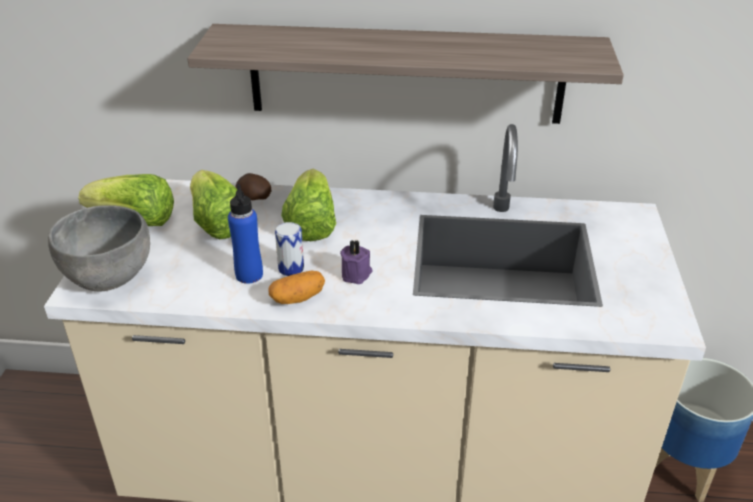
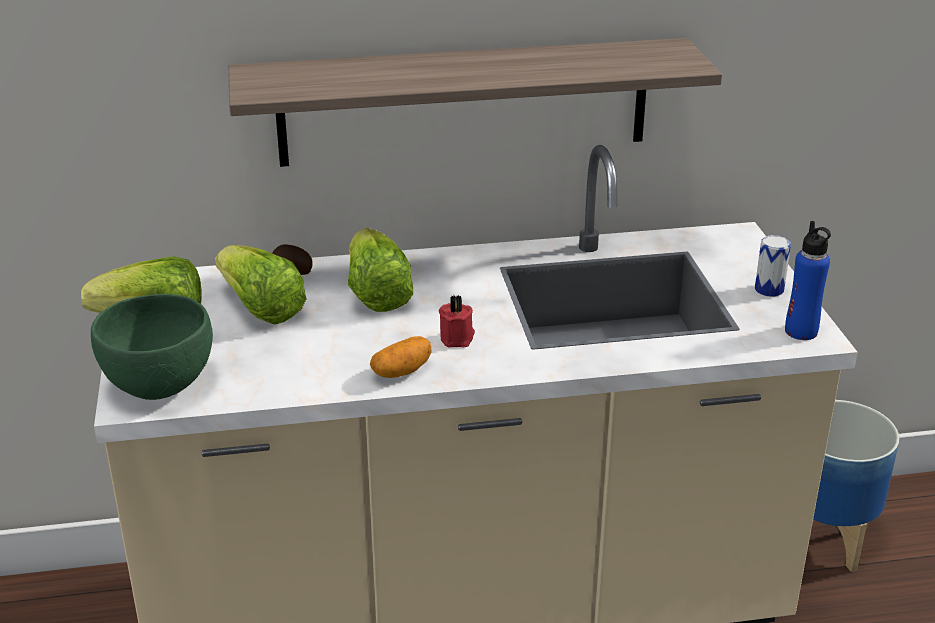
camera: 15 degrees left, 5 degrees down
grey bowl [48,205,150,291] -> green bowl [91,294,213,400]
blue bottle [228,184,263,284] -> blue bottle moved to [785,221,831,340]
can [275,222,304,276] -> can moved to [755,235,791,297]
purple candle [340,240,373,284] -> red candle [439,295,475,347]

